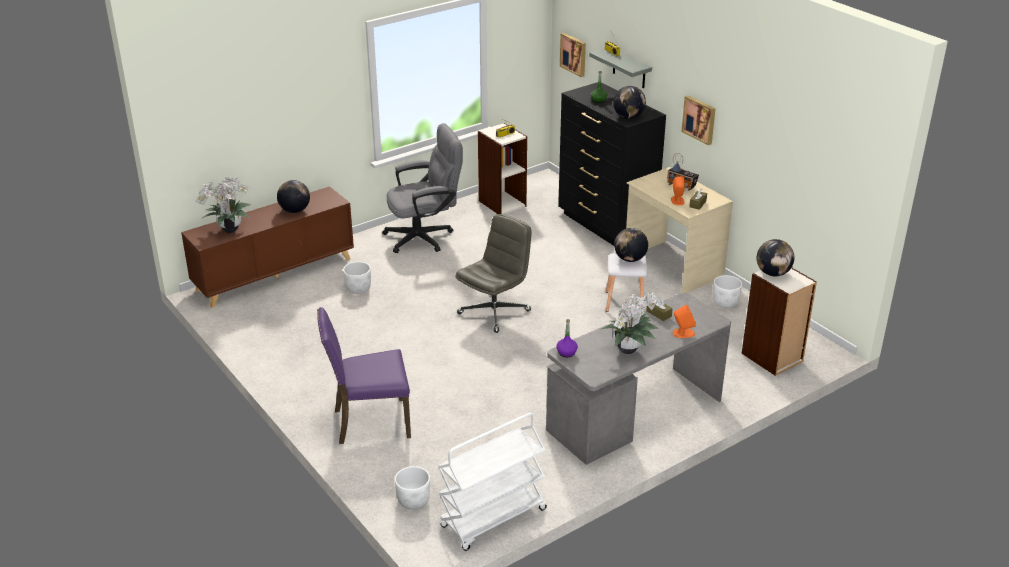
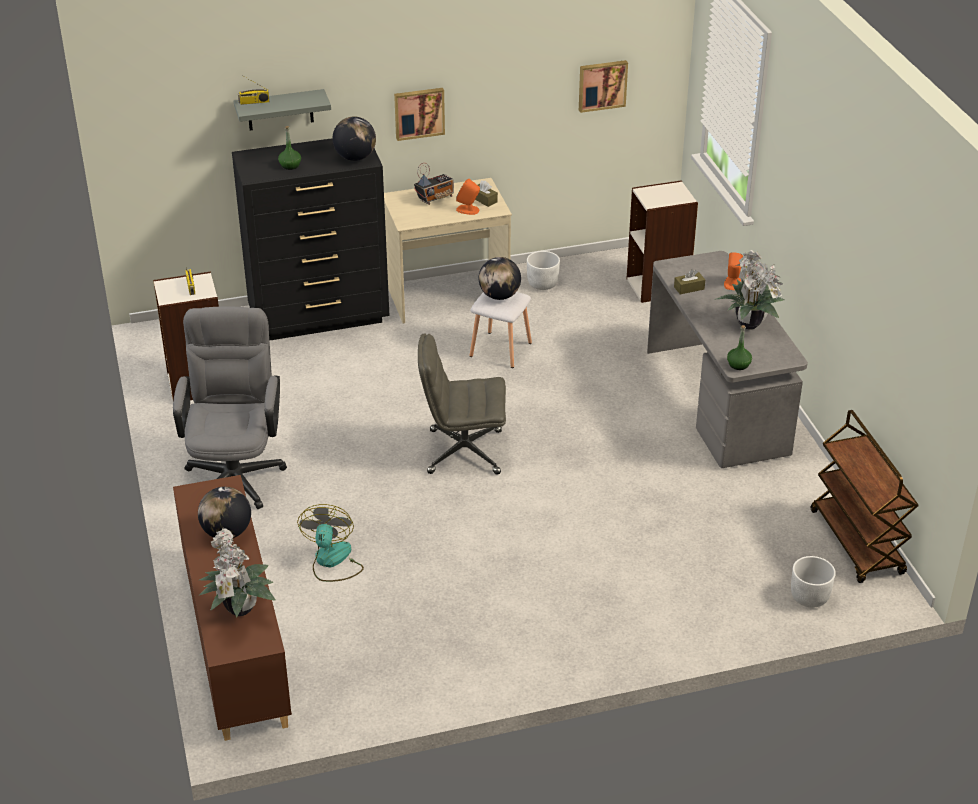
camera: 70 degrees left, 5 degrees up
purple chair [317,307,411,444] -> none
white planter [343,262,371,294] -> fan [297,504,364,582]
white cart [438,412,547,551] -> brown cart [811,410,918,583]
grey office chair [455,214,532,333] -> grey office chair turned 60 degrees counterclockwise [418,334,506,475]
purple bottle [556,319,578,357] -> green bottle [727,325,752,370]
picture [560,33,586,77] -> picture moved to [579,60,628,113]
globe [757,239,794,276] -> none

